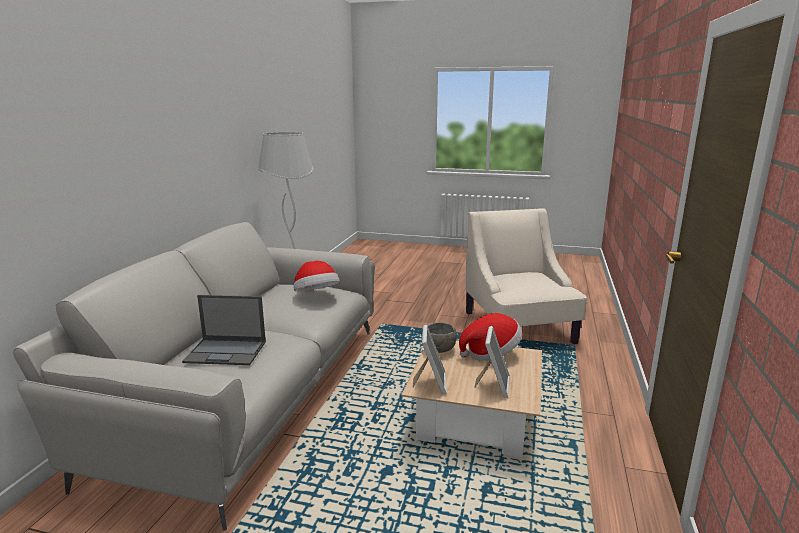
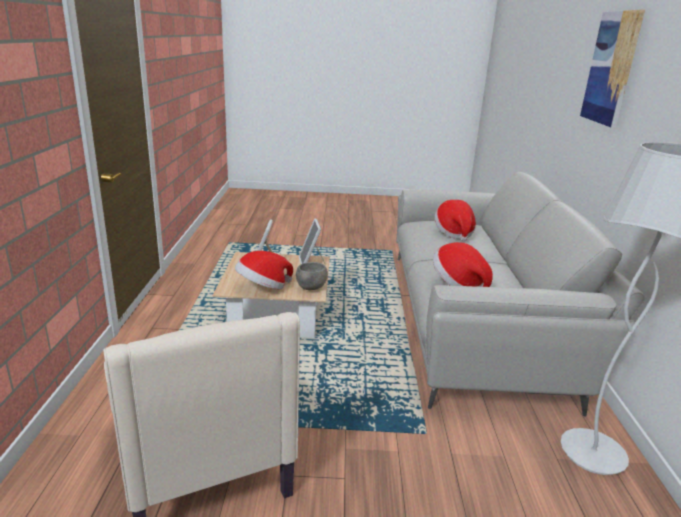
camera: 165 degrees right, 5 degrees up
laptop [182,295,266,365] -> hat [434,200,476,241]
none -> picture [580,9,645,128]

